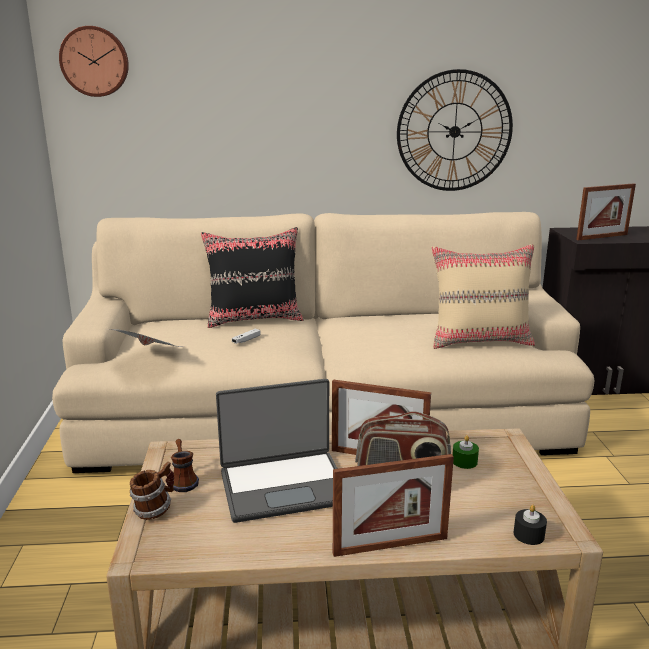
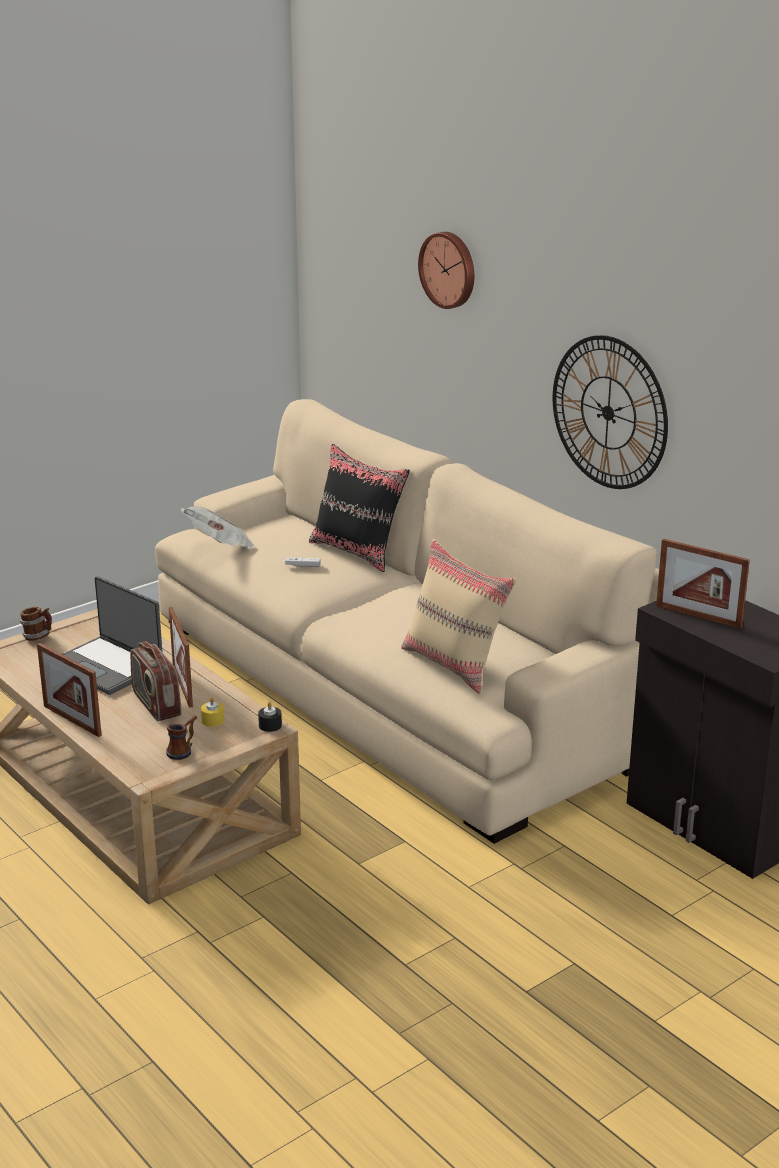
camera: 55 degrees right, 5 degrees up
wall clock [59,26,129,97] -> wall clock moved to [418,232,474,309]
mug [171,439,199,492] -> mug moved to [166,715,197,760]
green candle [452,435,479,469] -> yellow candle [201,697,224,727]
black candle [514,505,547,545] -> black candle moved to [258,702,282,732]

